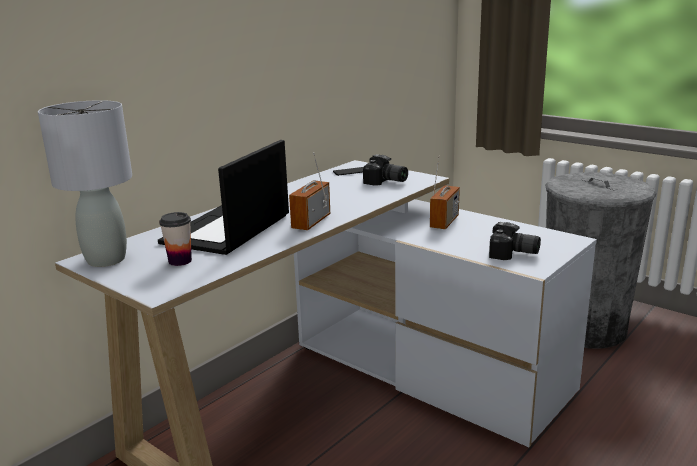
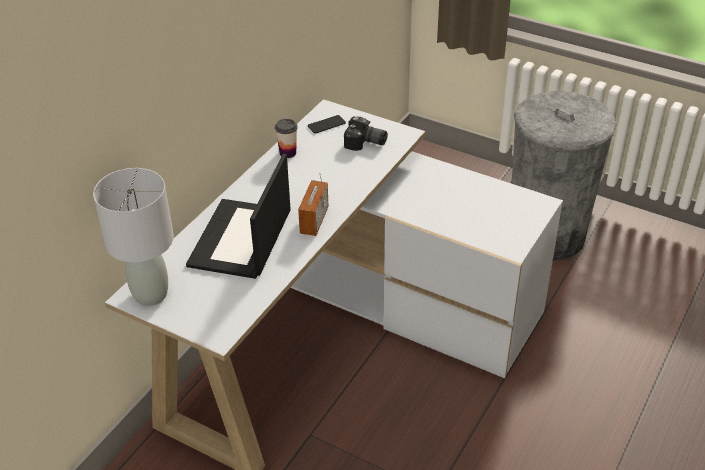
camera: 10 degrees left, 20 degrees up
cup [159,212,192,266] -> cup moved to [275,119,298,158]
radio [430,156,460,229] -> none
camera [489,222,541,260] -> none

